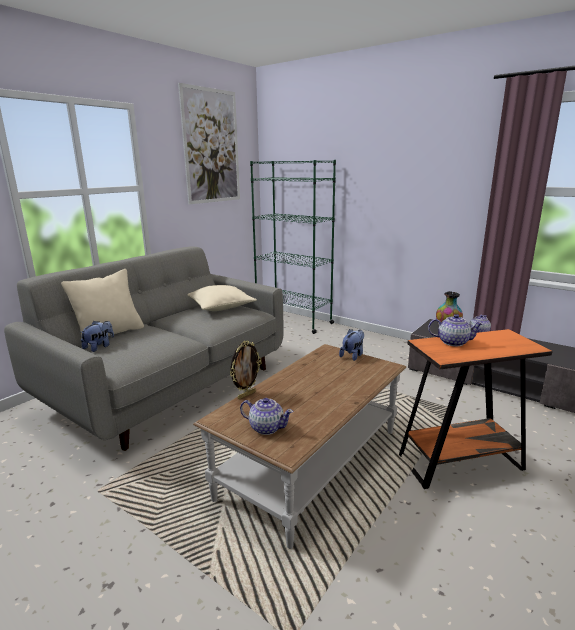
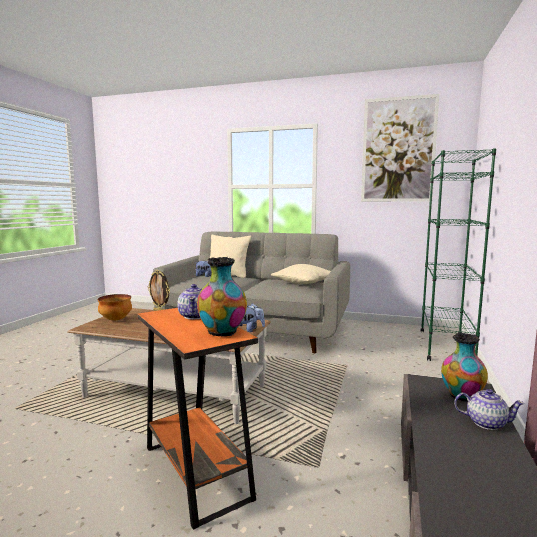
camera: 70 degrees right, 10 degrees down
teapot [240,398,294,435] -> bowl [98,294,132,321]
none -> vase [197,257,247,337]

